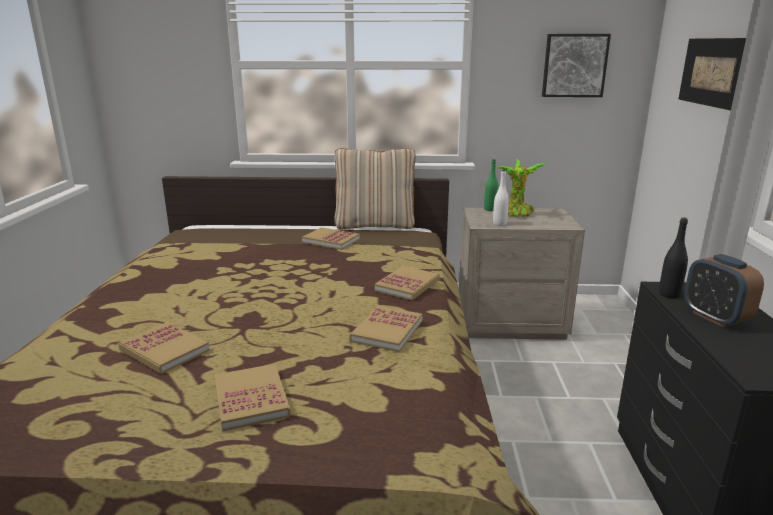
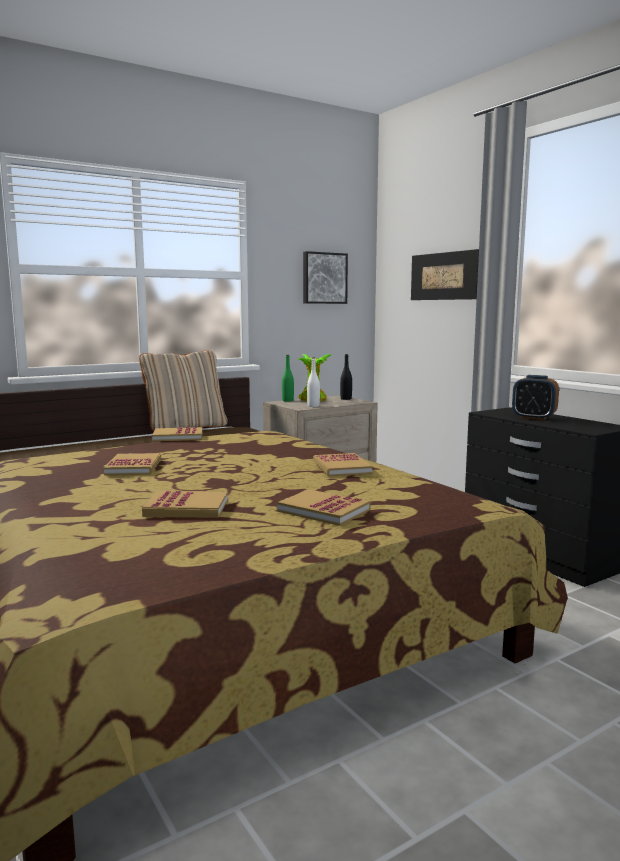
camera: 35 degrees left, 10 degrees down
book [374,266,440,300] -> book moved to [104,453,161,475]
black bottle [659,217,688,298] -> black bottle moved to [340,354,352,400]

